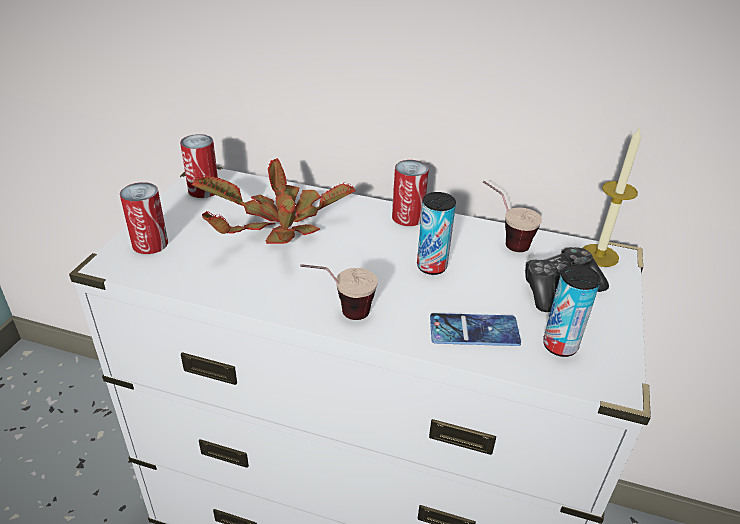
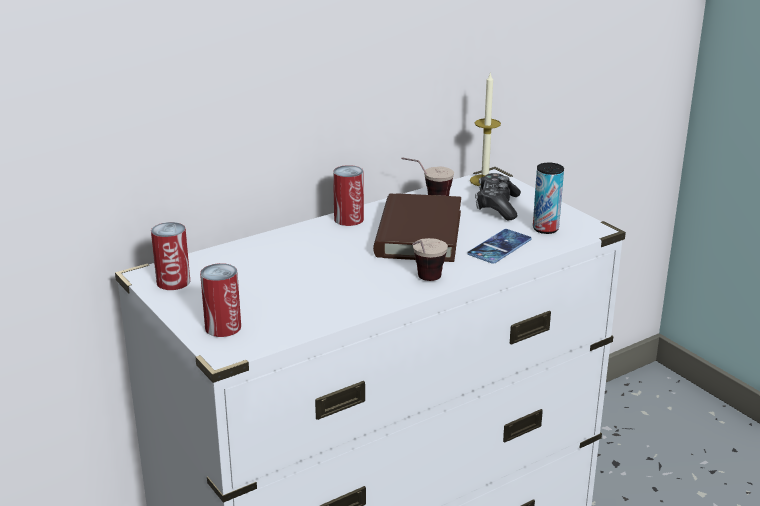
camera: 50 degrees left, 10 degrees down
potted plant [192,158,356,244] -> none
can [417,192,456,275] -> brown book [373,193,461,262]

